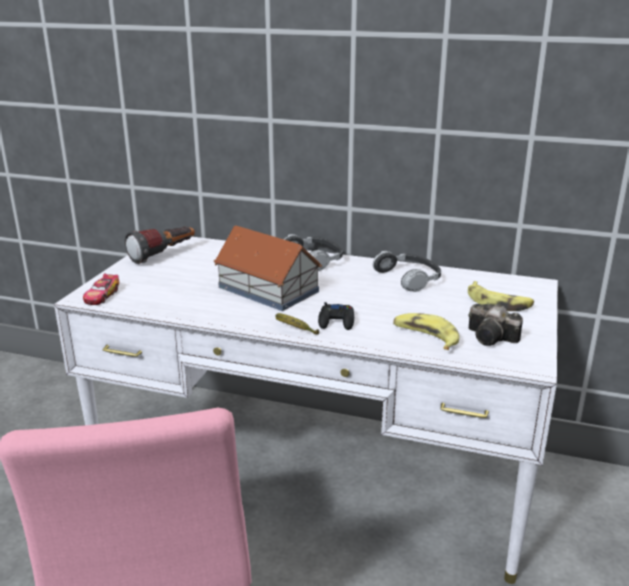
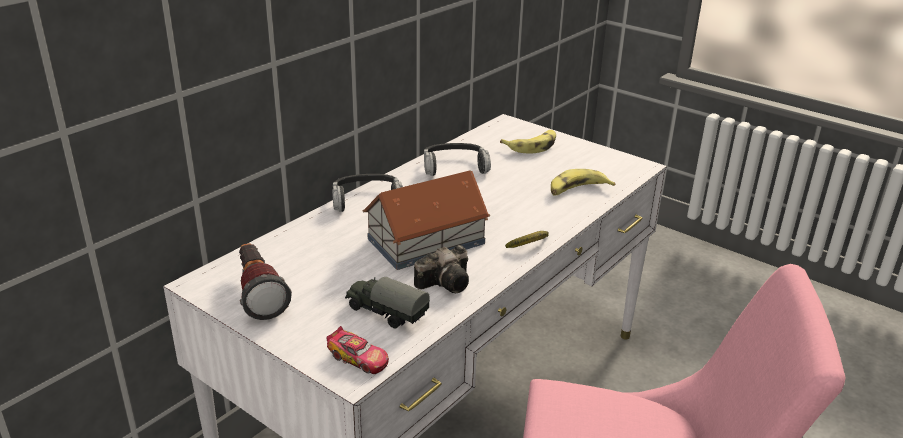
camera: 70 degrees left, 5 degrees up
black game controller [318,302,354,330] -> none
camera [468,304,523,346] -> camera moved to [414,245,469,293]
none -> toy truck [345,277,430,328]

